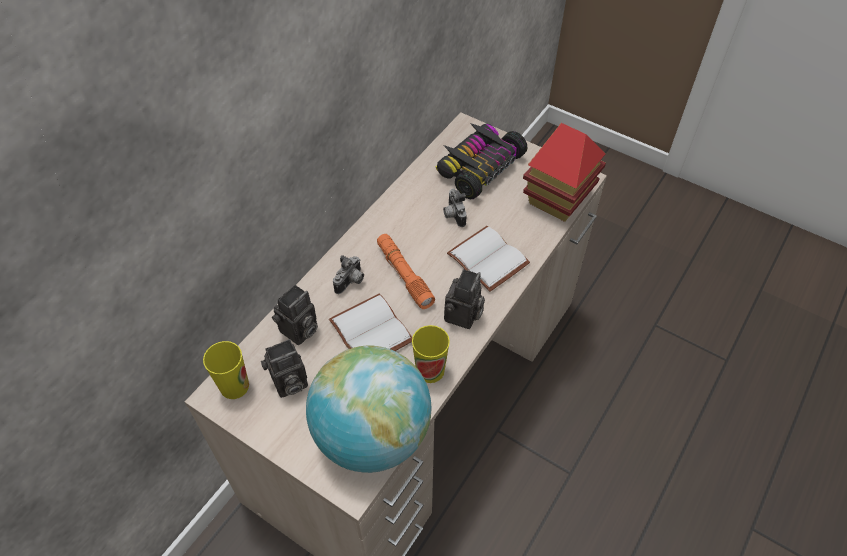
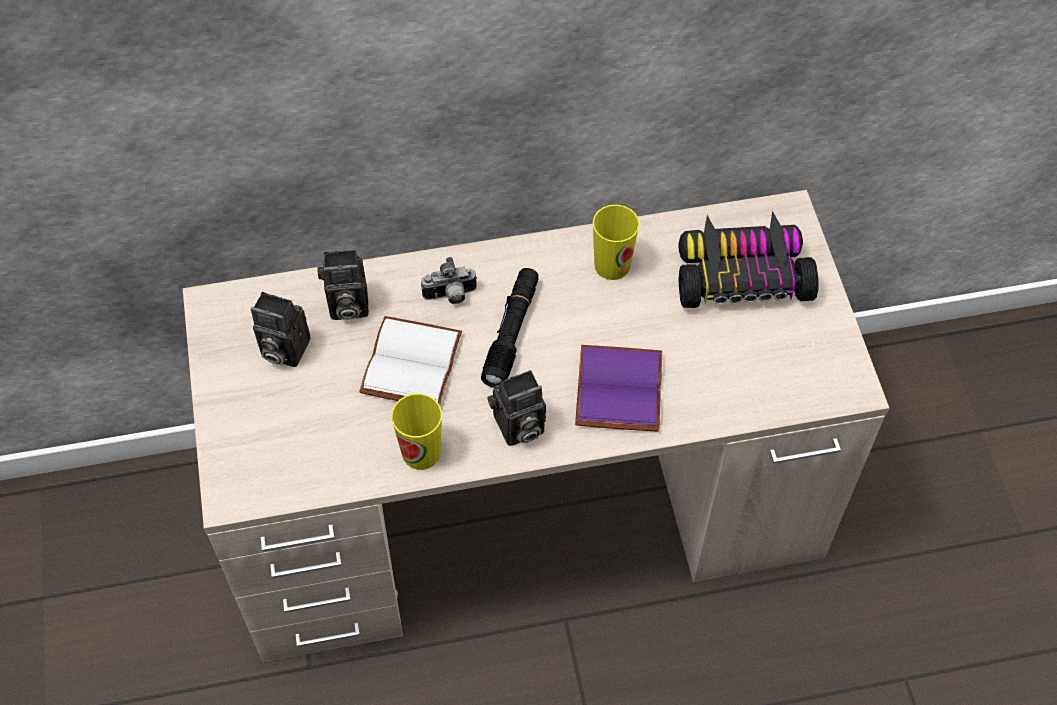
camera: 45 degrees right, 5 degrees up
cup [203,341,249,399] -> cup moved to [593,205,640,280]
globe [306,346,431,473] -> none
orange flashlight [377,234,435,309] -> black flashlight [481,268,539,388]
camera [443,188,467,227] -> none
white book [447,226,530,292] -> purple book [575,345,662,432]
toy house [523,123,606,222] -> none

